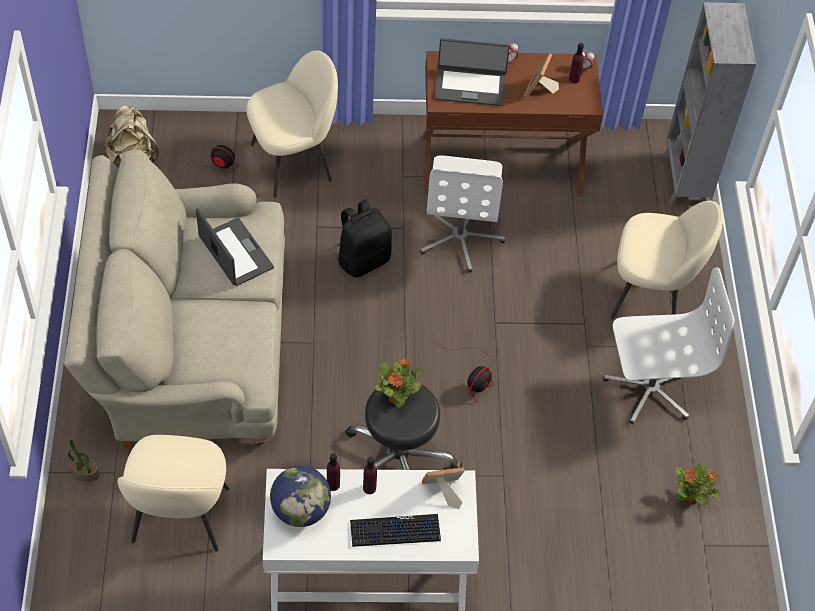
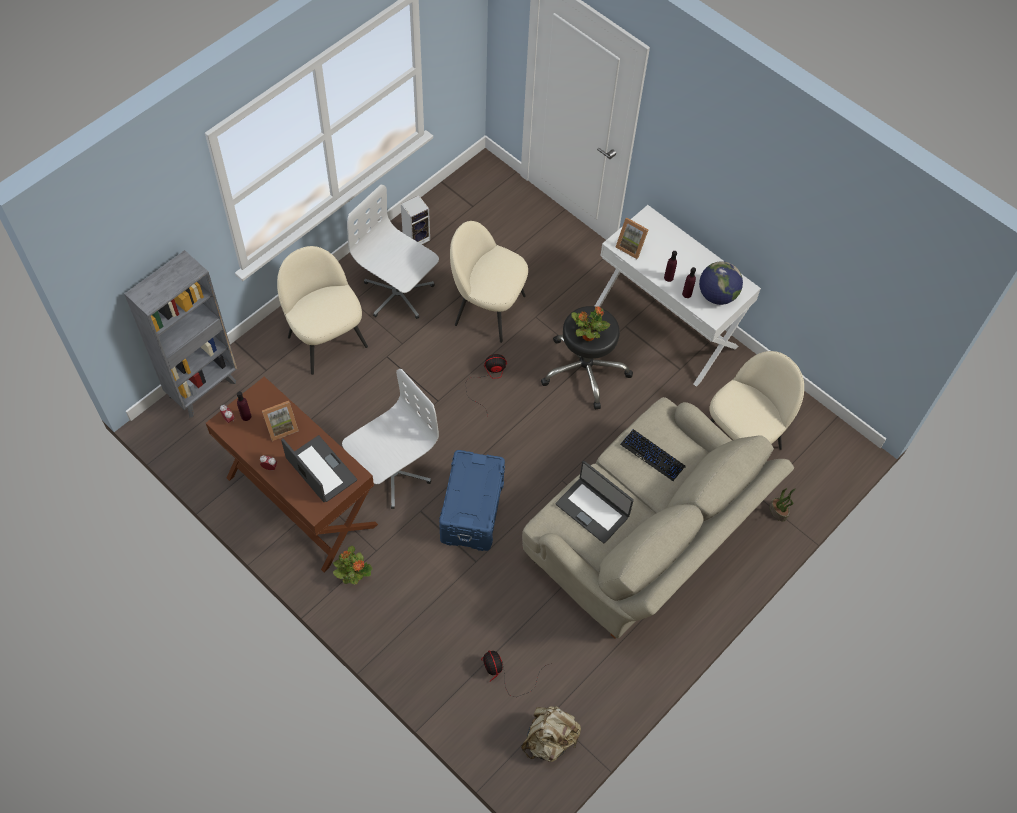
camera: 135 degrees left, 5 degrees up
laptop [196,208,274,286] -> laptop turned 60 degrees counterclockwise [555,461,634,543]
beige chair [246,50,338,198] -> beige chair moved to [450,221,528,343]
black backpack [337,199,392,278] -> blue storage box [439,450,505,551]
keyboard [350,514,441,547] -> keyboard moved to [620,429,686,481]
potted plant [675,463,720,504] -> potted plant moved to [333,546,372,584]
none -> speaker [401,195,430,244]

